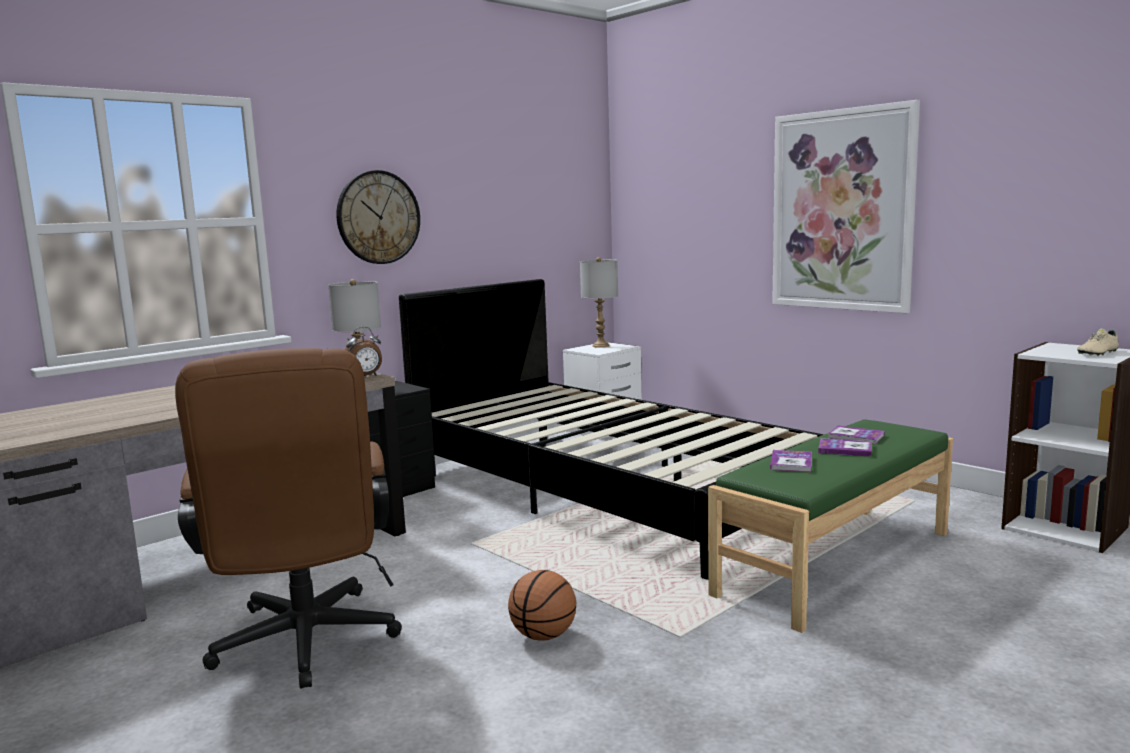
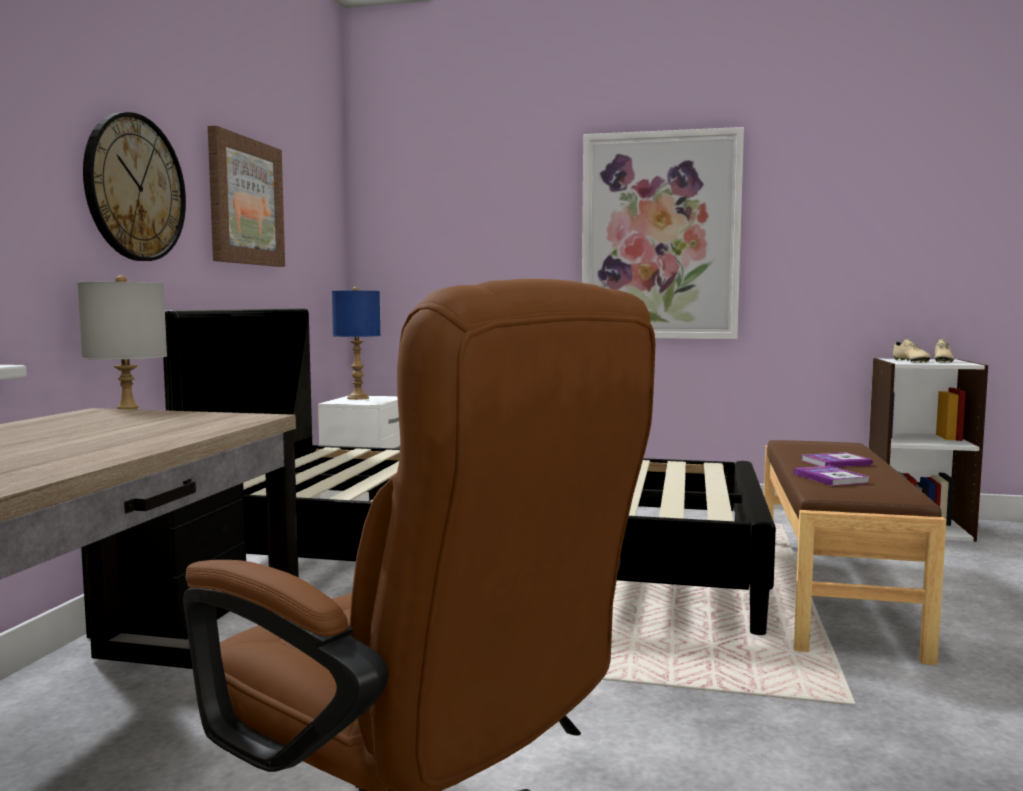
camera: 35 degrees left, 5 degrees down
alarm clock [345,327,382,376] -> none
basketball [508,570,576,641] -> none
grey table lamp [580,257,618,348] -> blue table lamp [332,287,380,400]
green bench [708,419,953,633] -> brown bench [764,440,946,665]
book [828,426,885,444] -> none
none -> picture [208,126,285,267]
none -> beige shoe [893,339,931,362]

